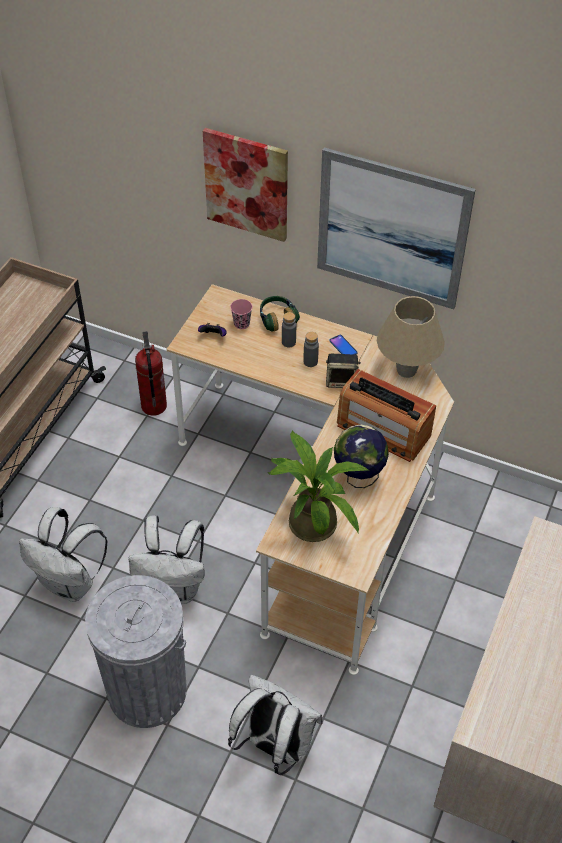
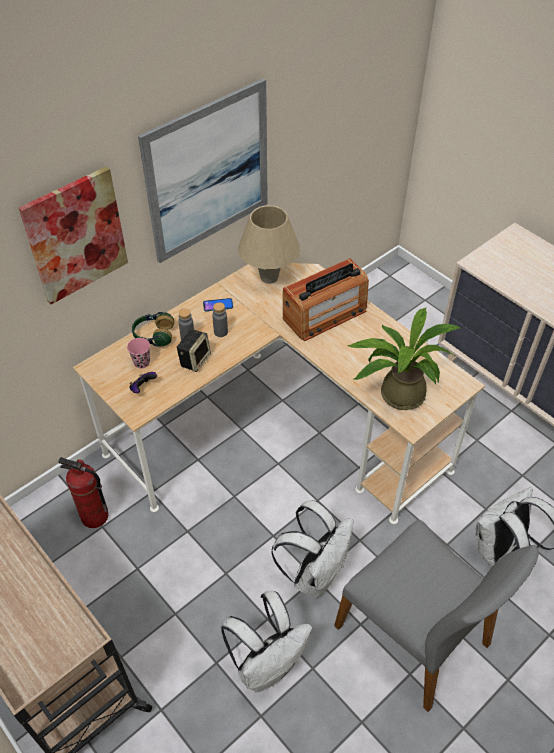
camera: 65 degrees left, 0 degrees up
grey trash can [85,575,187,728] -> grey chair [334,520,539,712]
speaker [326,354,361,388] -> speaker moved to [177,329,211,372]
globe [334,424,389,488] -> none

